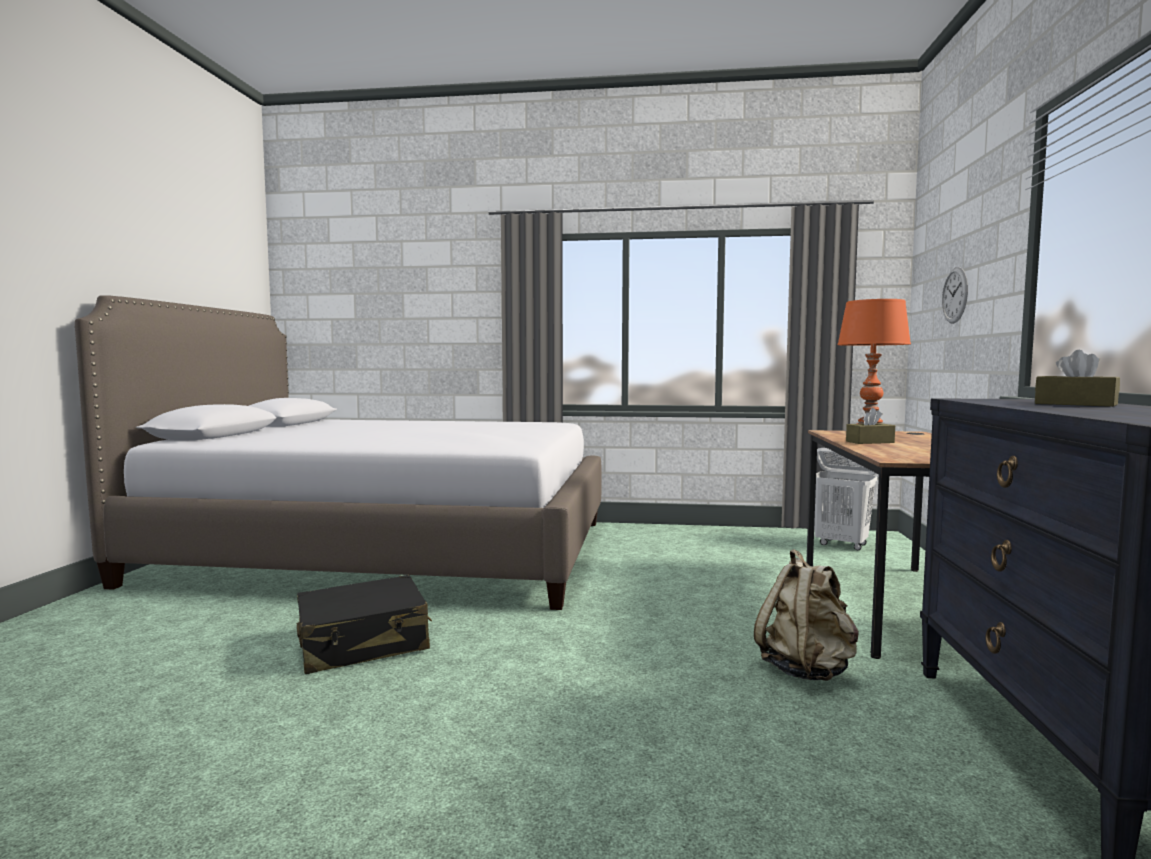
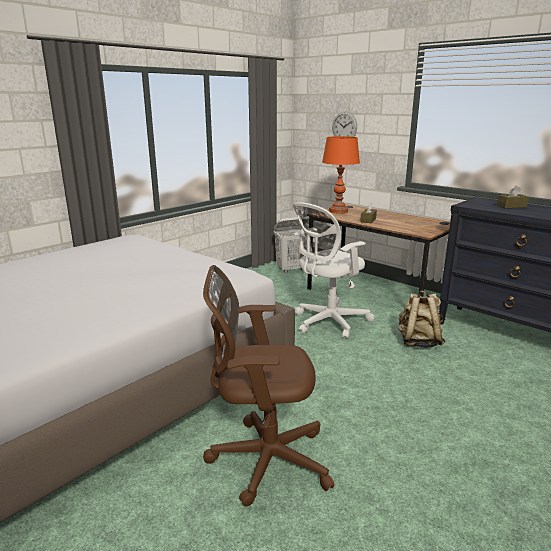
camera: 55 degrees left, 15 degrees up
black suitcase [296,575,432,674] -> brown office chair [203,265,334,506]
none -> white office chair [293,202,375,339]

